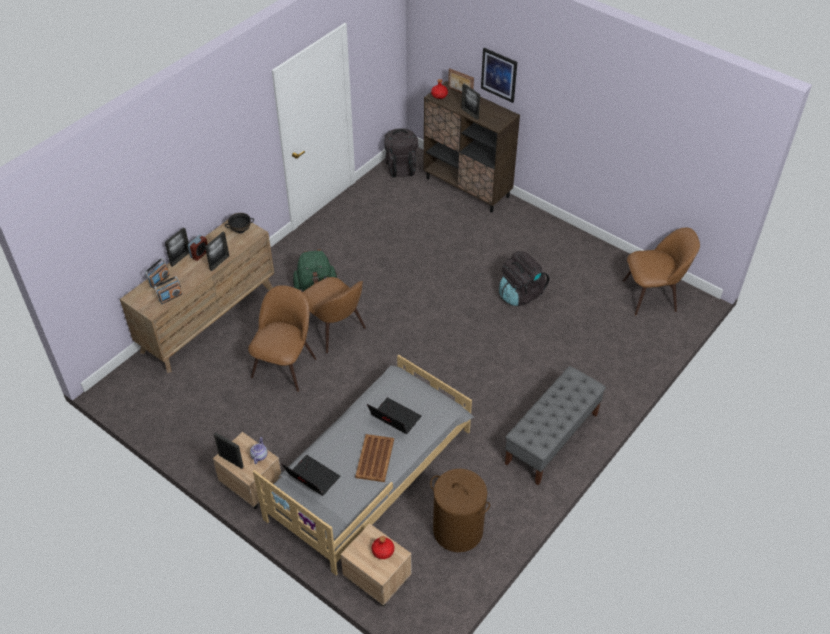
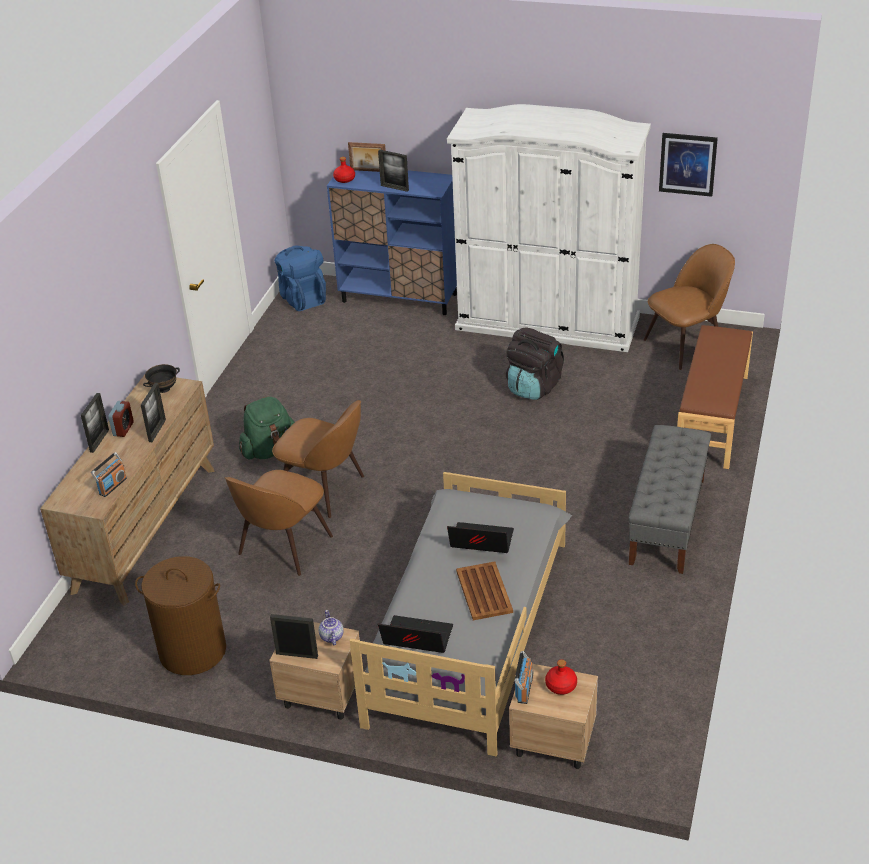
camera: 20 degrees left, 10 degrees down
radio [145,258,170,288] -> radio moved to [514,651,533,704]
brown chair [248,285,316,392] -> brown chair turned 150 degrees counterclockwise [225,470,333,576]
black backpack [384,128,418,177] -> blue backpack [274,245,326,311]
brown cabinet [423,81,520,213] -> blue cabinet [327,164,457,315]
brown laundry basket [430,469,490,552] -> brown laundry basket moved to [135,556,226,675]
picture [481,48,517,103] -> picture moved to [659,133,718,197]
none -> white wardrobe [447,104,651,352]
none -> brown bench [677,325,753,469]

